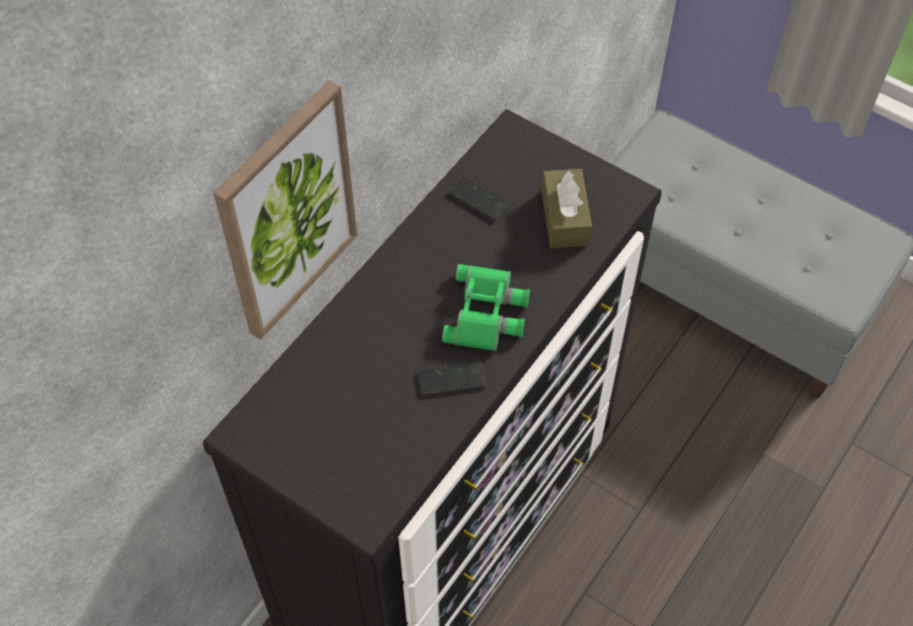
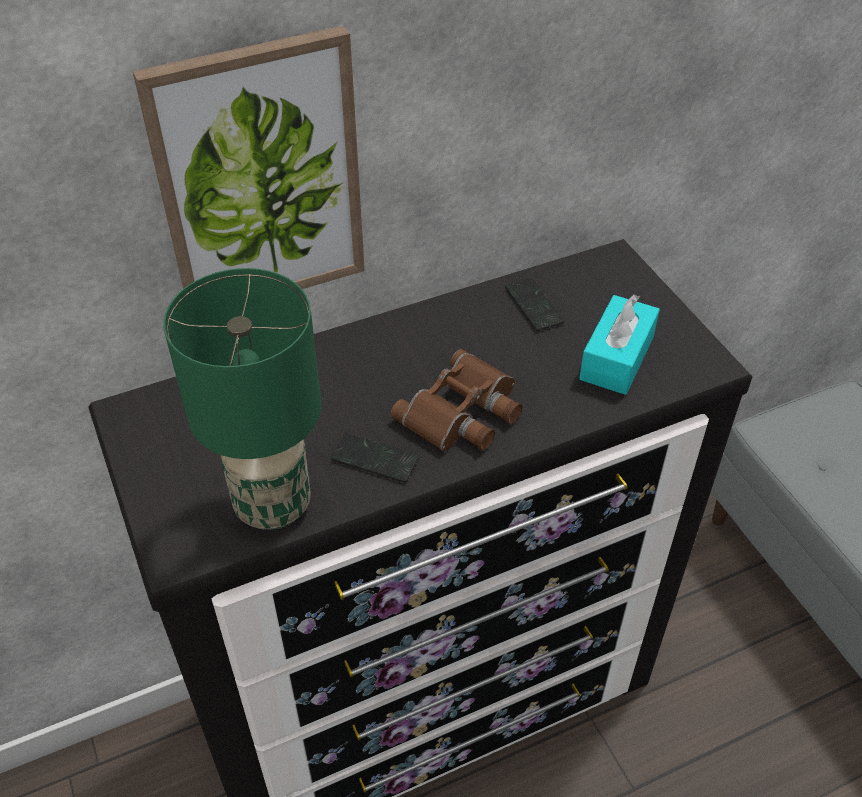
camera: 30 degrees right, 10 degrees down
green binoculars [442,264,530,351] -> brown binoculars [391,349,522,452]
brown tissue box [541,169,592,248] -> turquoise tissue box [579,294,660,395]
none -> green table lamp [163,268,321,530]

